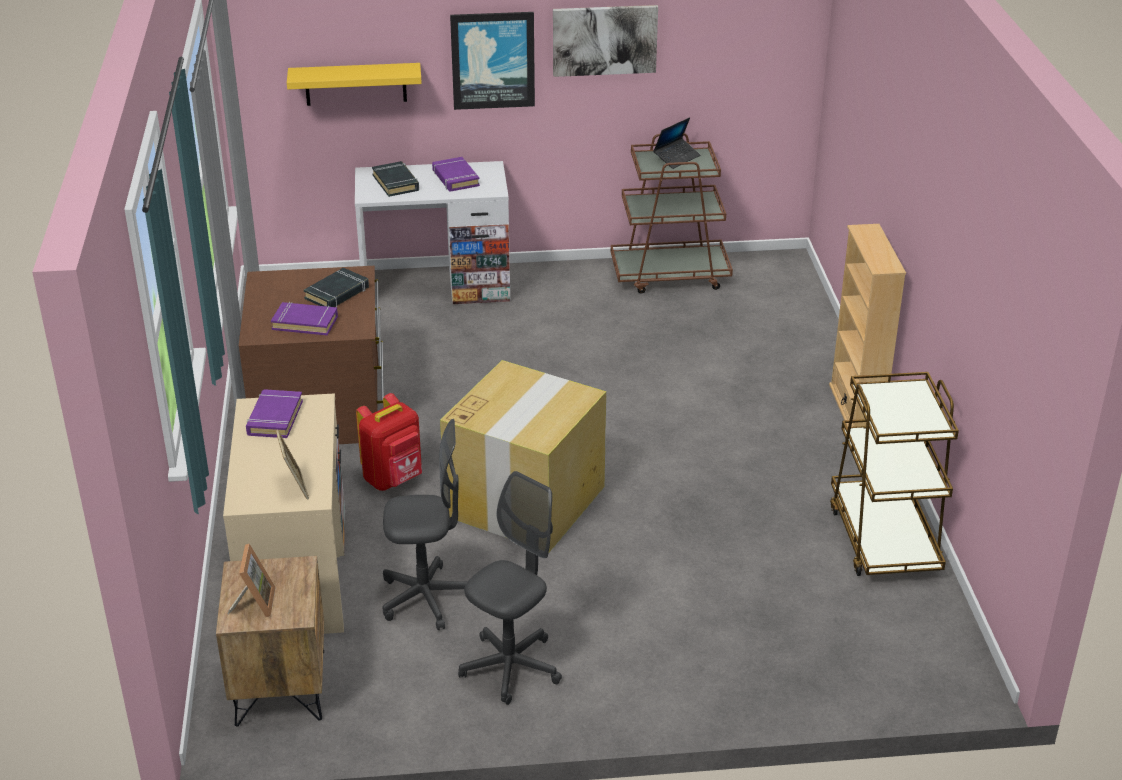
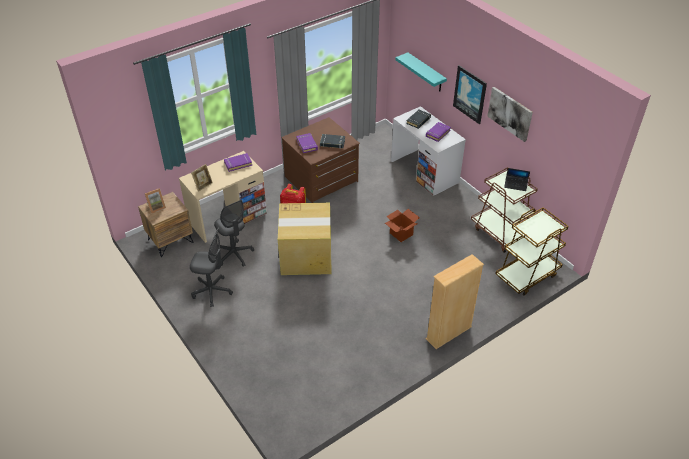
camera: 60 degrees right, 10 degrees up
yellow shelf [287,63,422,106] -> turquoise shelf [395,53,447,91]
brown cart [830,372,959,576] -> brown cart moved to [495,207,569,296]
none -> cardboard box [385,209,420,242]

